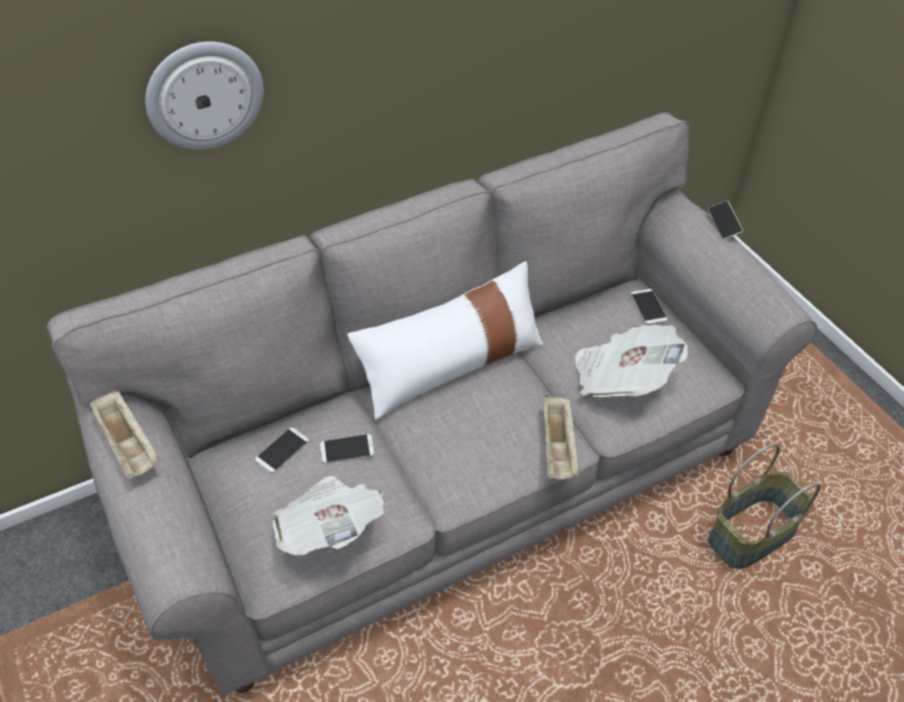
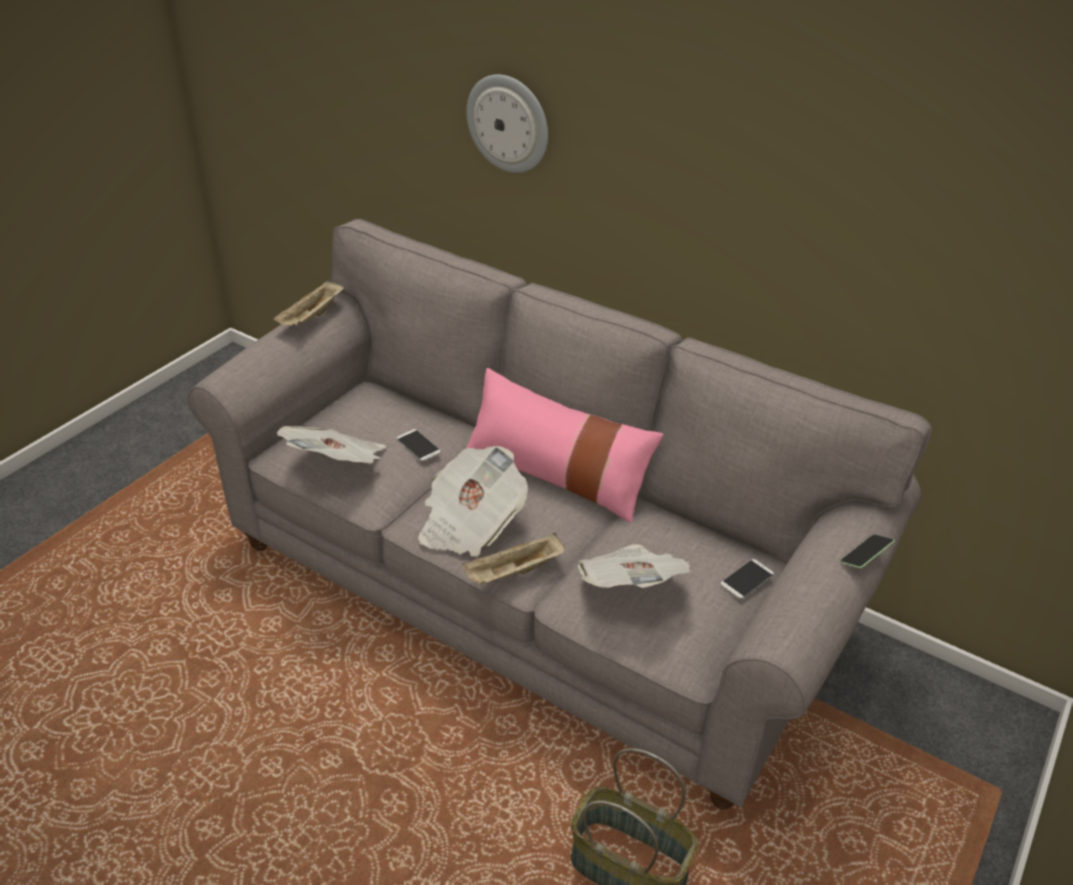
camera: 60 degrees right, 10 degrees down
phone [255,427,309,473] -> none
white pillow [347,261,543,420] -> pink pillow [466,368,664,523]
none -> newspaper [418,446,528,557]

